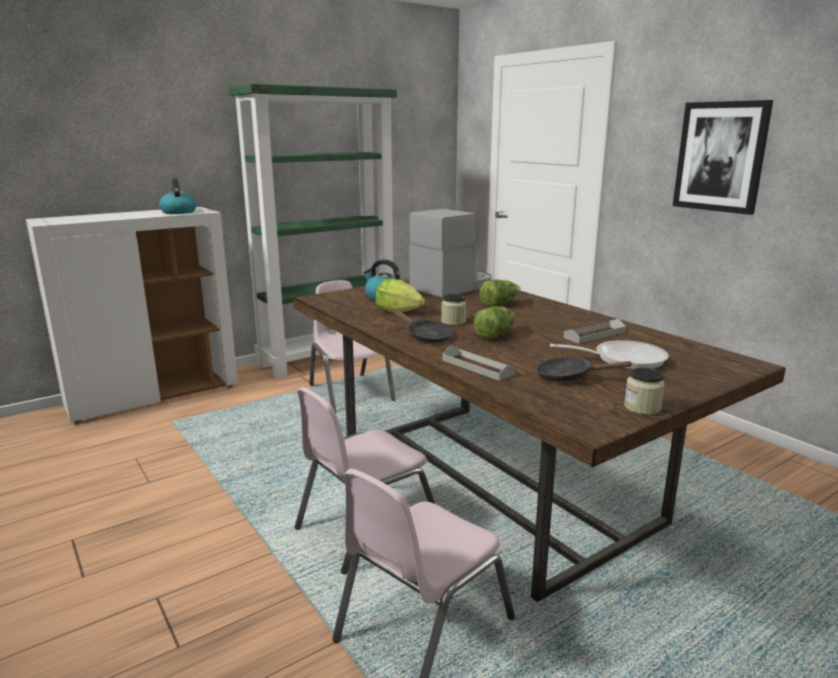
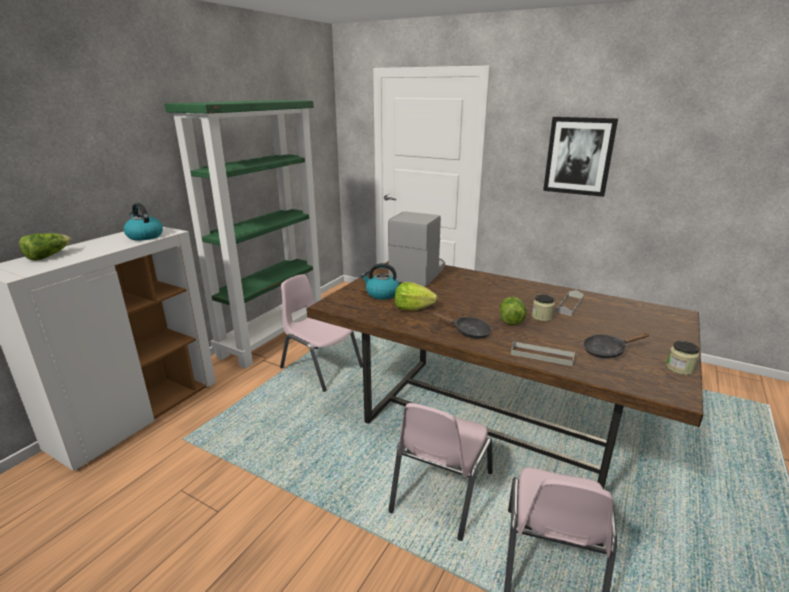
camera: 25 degrees left, 5 degrees up
jar [441,294,466,325] -> jar moved to [532,294,555,321]
lettuce [480,280,520,307] -> lettuce moved to [19,233,71,261]
frying pan [550,340,669,370] -> none

